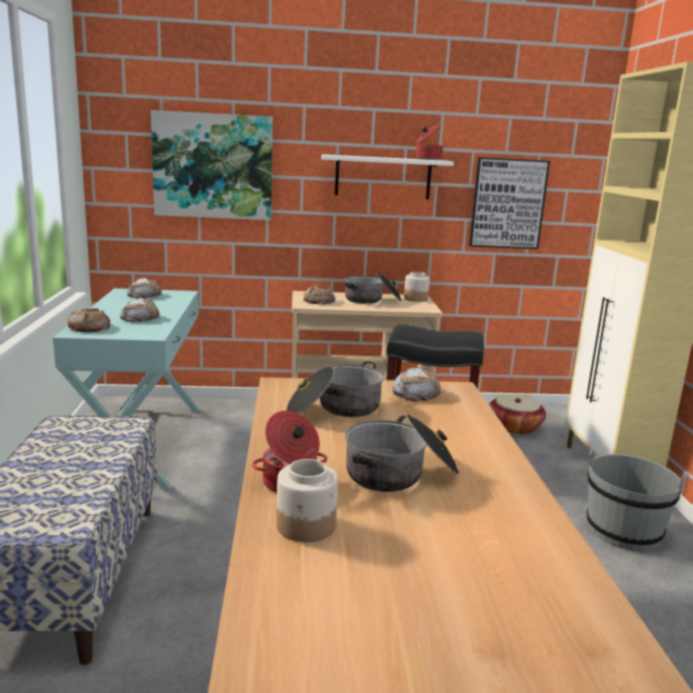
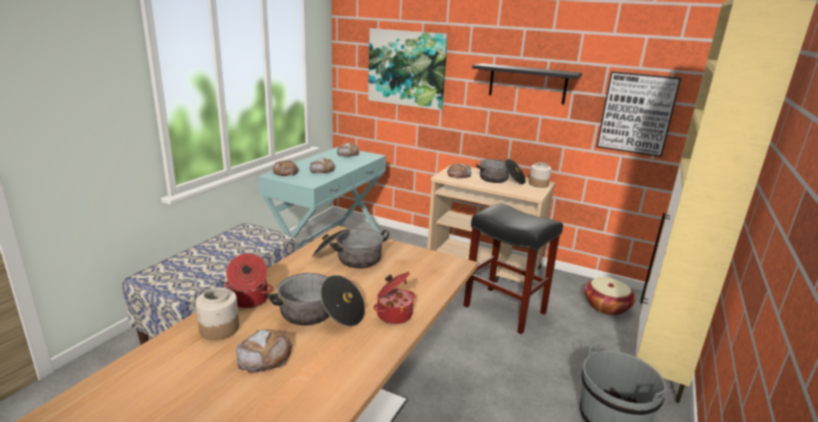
camera: 30 degrees right, 5 degrees up
white shelf [322,154,454,199] -> black shelf [472,63,582,104]
bread [392,367,442,401] -> bread moved to [236,329,292,373]
cooking pot [416,124,443,160] -> cooking pot moved to [374,272,416,324]

